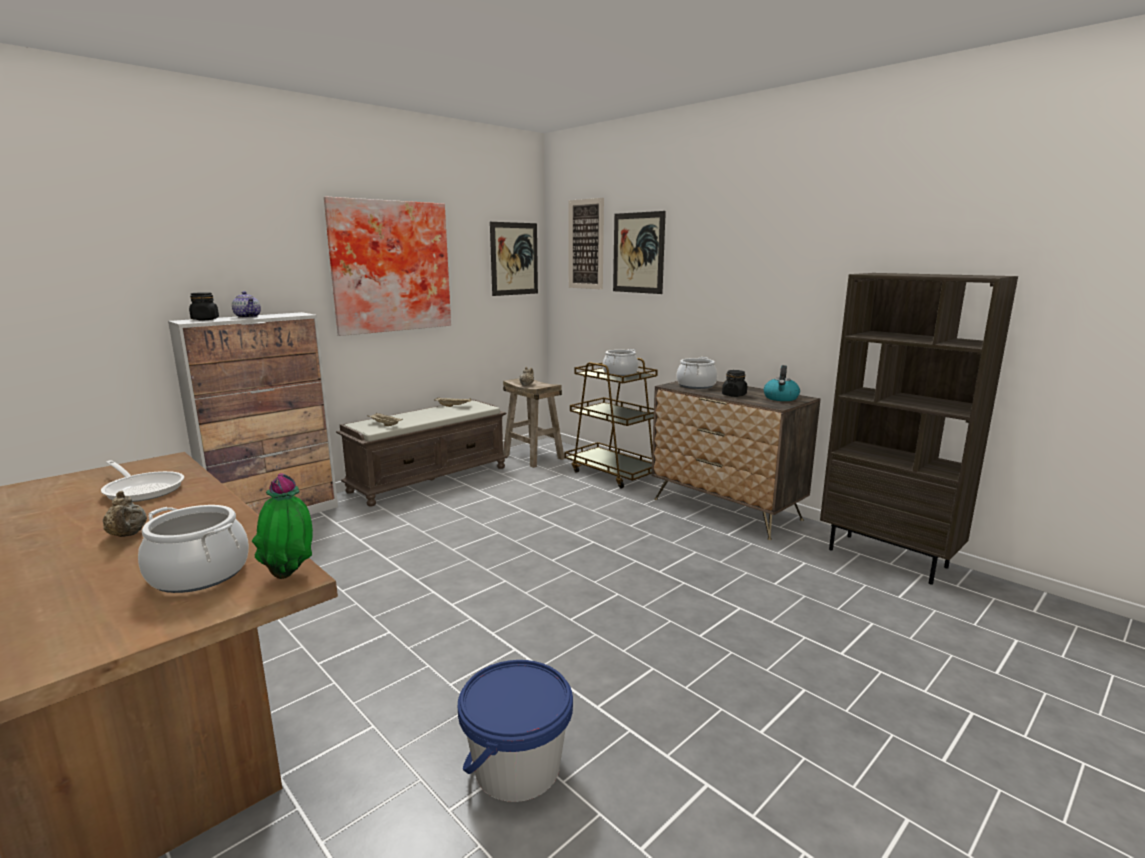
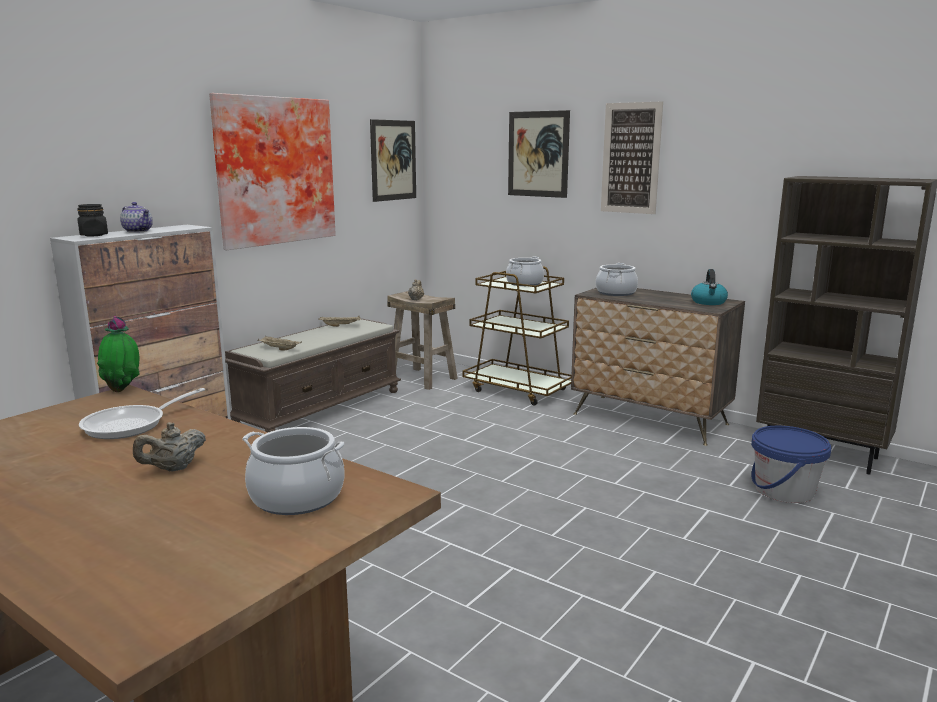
camera: 10 degrees left, 0 degrees up
frying pan [101,460,184,502] -> frying pan turned 105 degrees clockwise [79,388,205,439]
beige teapot [103,491,147,537] -> beige teapot turned 90 degrees clockwise [133,422,206,471]
potted plant [252,473,313,579] -> potted plant moved to [97,316,139,392]
blue bucket [458,660,573,802] -> blue bucket moved to [751,426,831,503]
picture [568,198,604,290] -> picture moved to [601,101,663,214]
black jar [722,370,747,397] -> none

